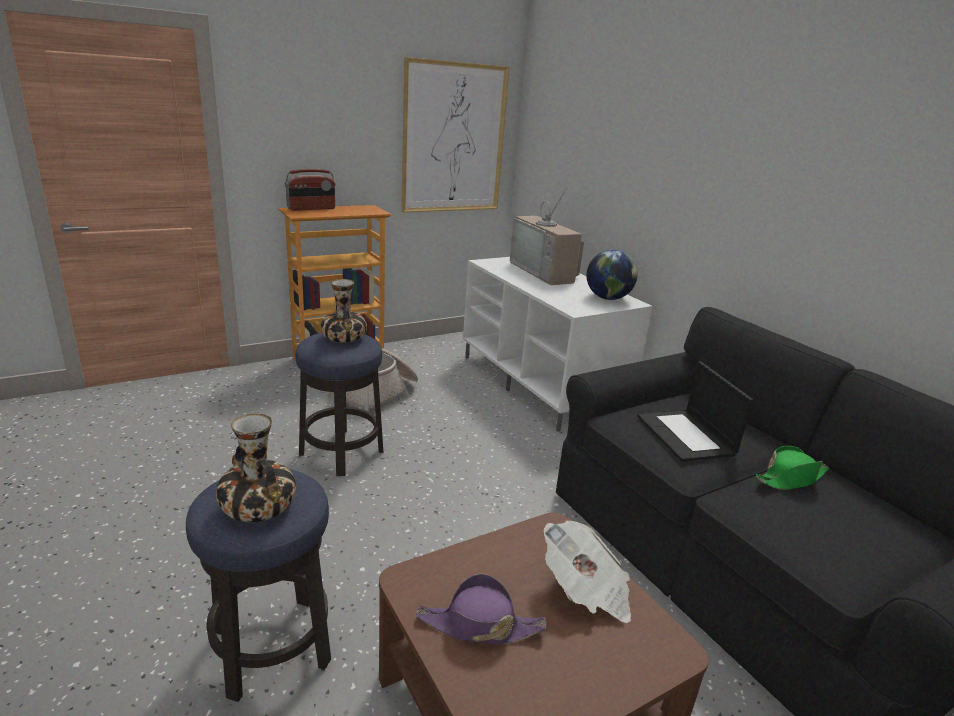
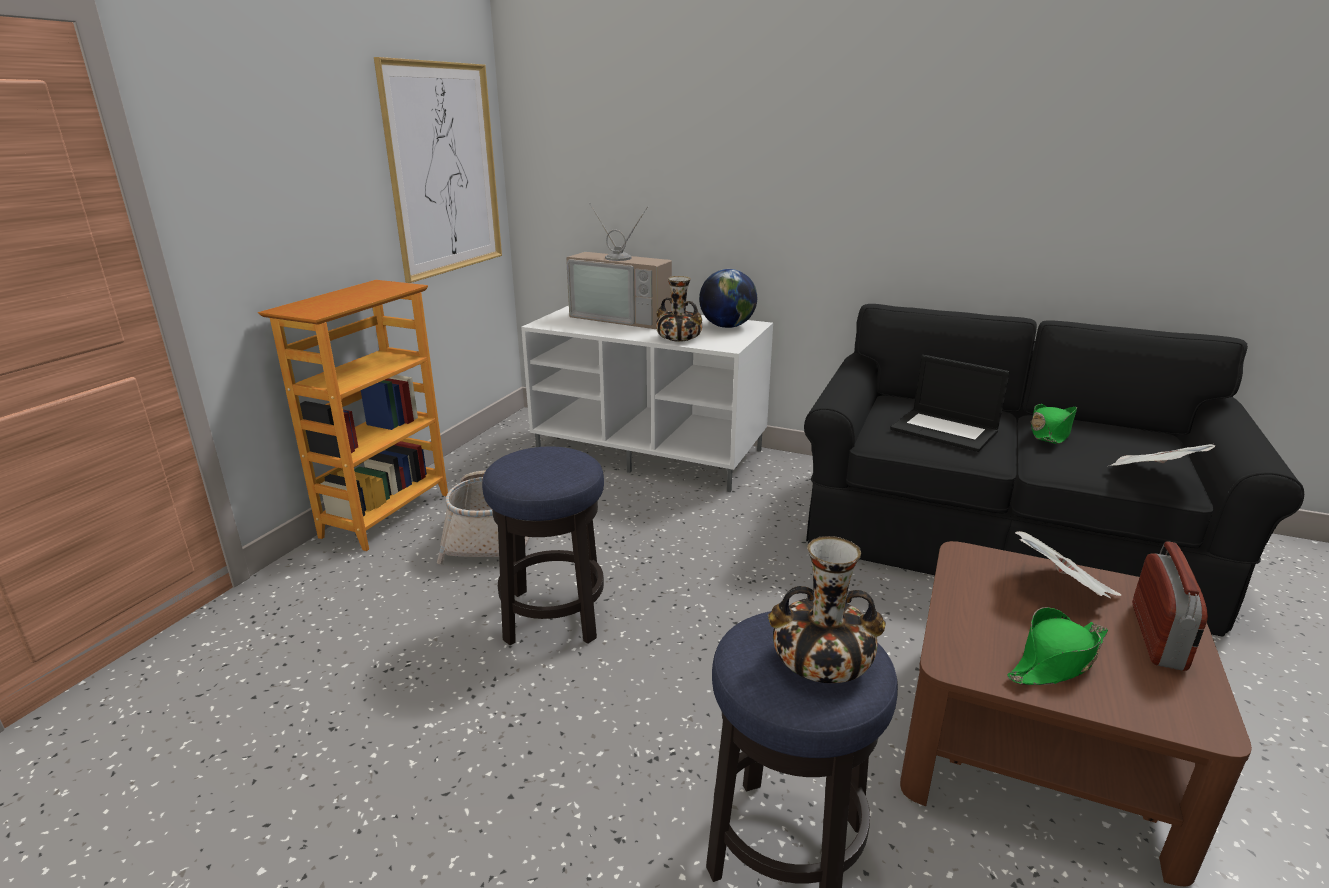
camera: 35 degrees left, 0 degrees up
radio [285,169,335,211] -> radio moved to [1132,541,1208,671]
vase [321,279,367,343] -> vase moved to [656,276,702,342]
purple hat [416,574,547,644] -> green hat [1007,607,1108,685]
none -> newspaper [1110,444,1215,466]

